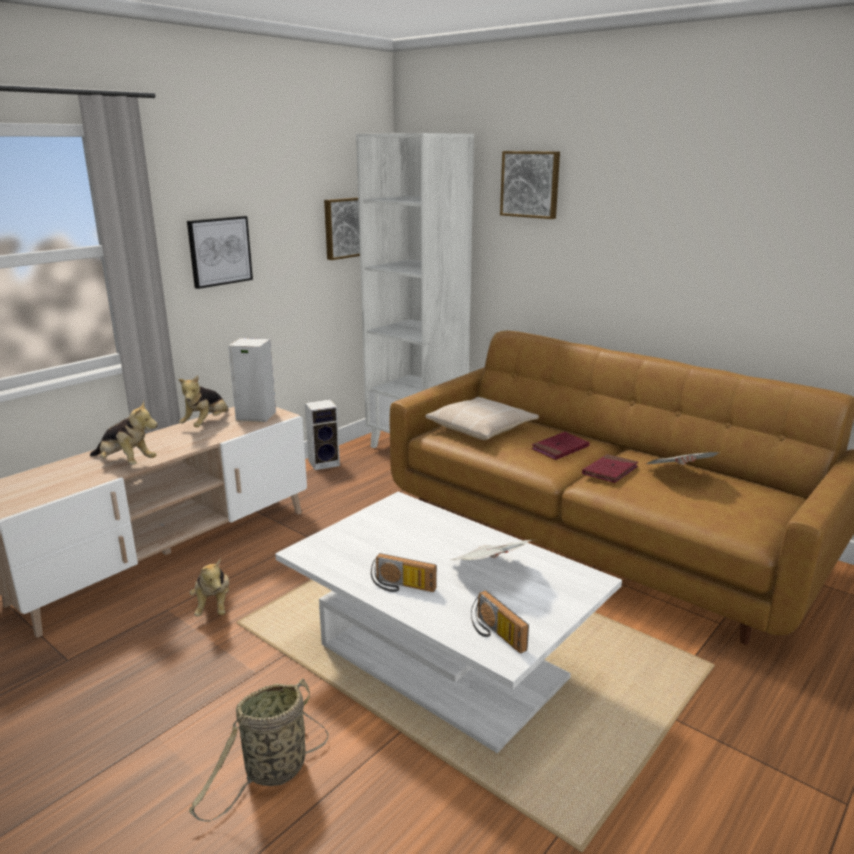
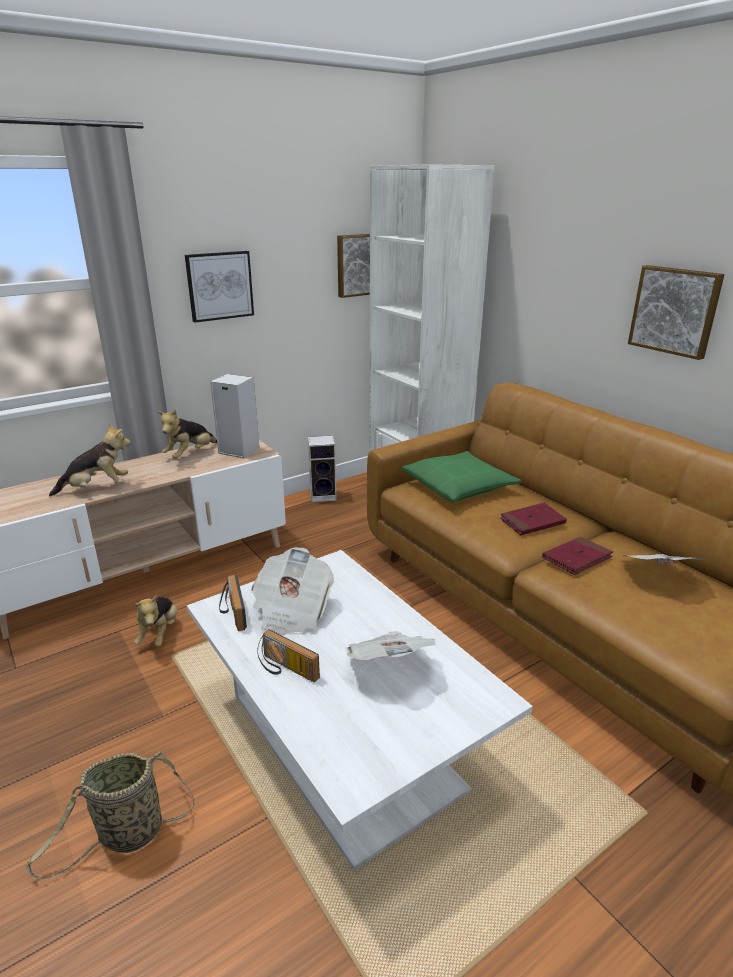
camera: 15 degrees right, 5 degrees up
plush toy [90,401,158,465] -> plush toy turned 60 degrees counterclockwise [49,423,131,497]
beige pillow [426,397,539,440] -> green pillow [402,451,521,503]
radio [471,590,529,653] -> radio moved to [219,575,247,631]
picture [500,151,560,219] -> picture moved to [628,265,725,360]
none -> newspaper [252,547,334,636]

